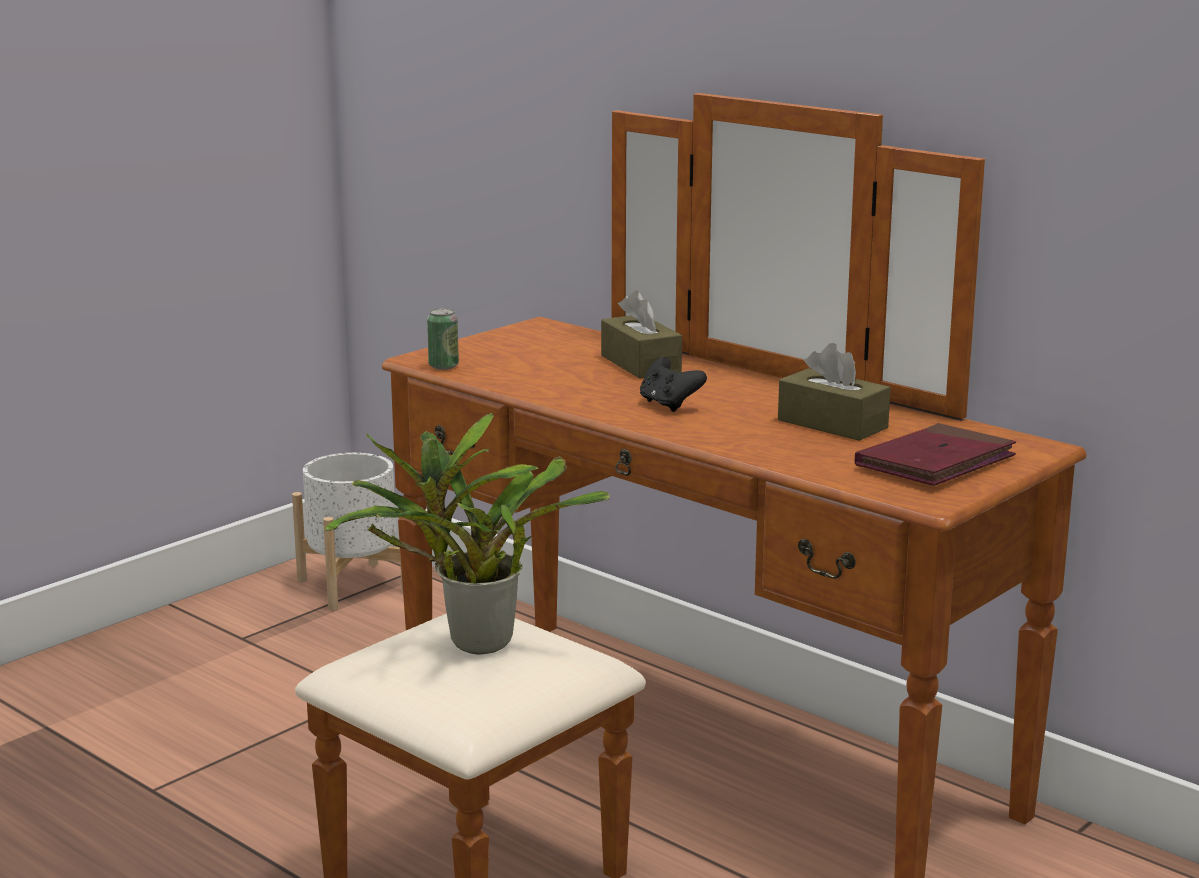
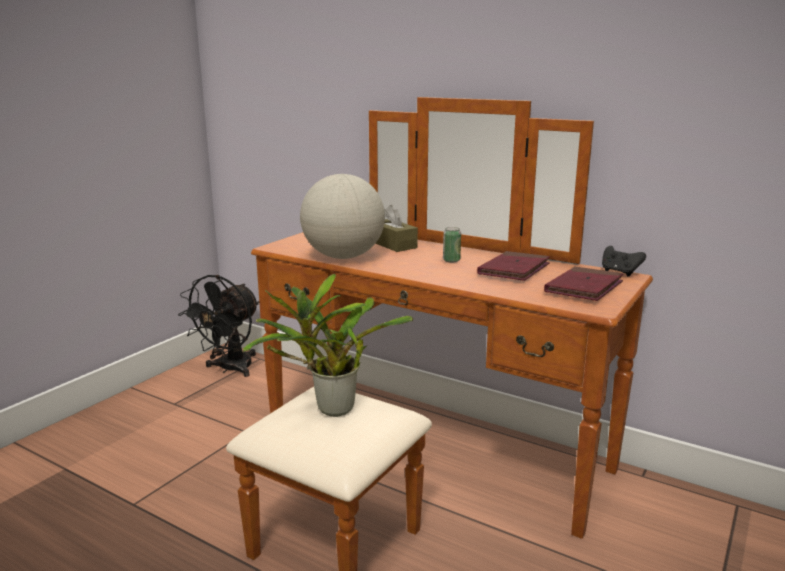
camera: 10 degrees left, 0 degrees up
white planter [292,453,403,610] -> black fan [178,275,259,377]
can [427,308,459,370] -> can moved to [443,227,461,263]
black game controller [640,357,707,412] -> black game controller moved to [602,246,646,276]
brown tissue box [778,343,891,441] -> red book [477,251,550,281]
none -> globe [300,174,385,259]

